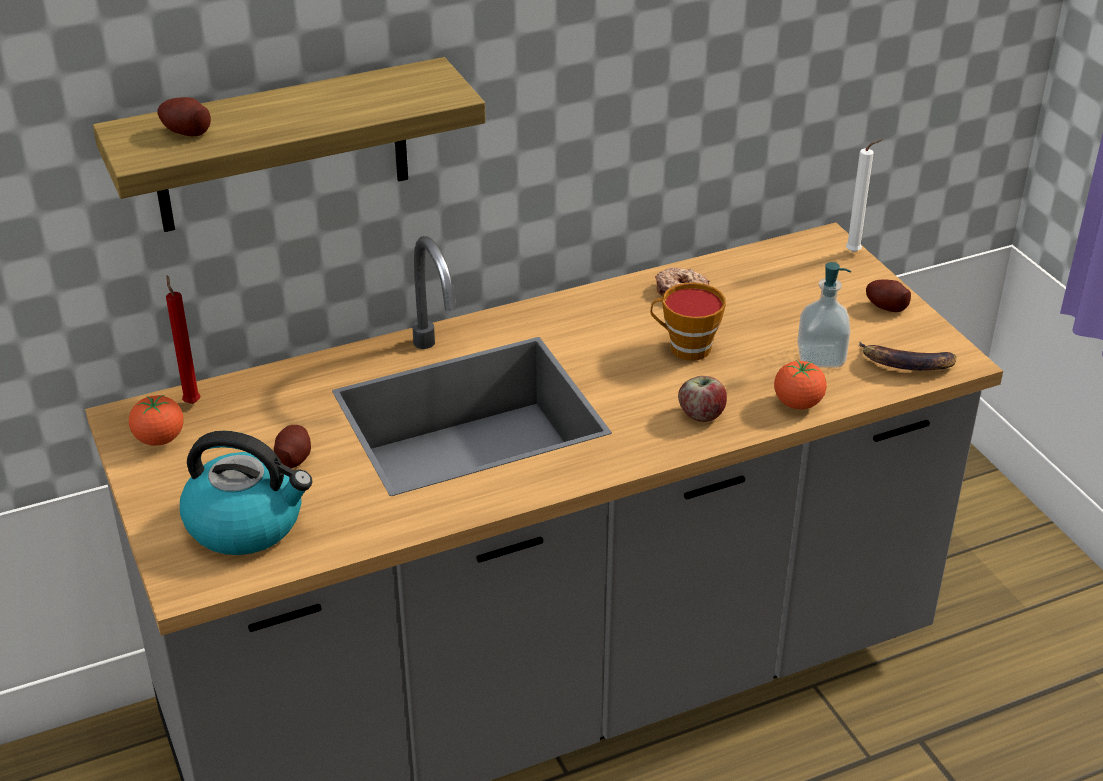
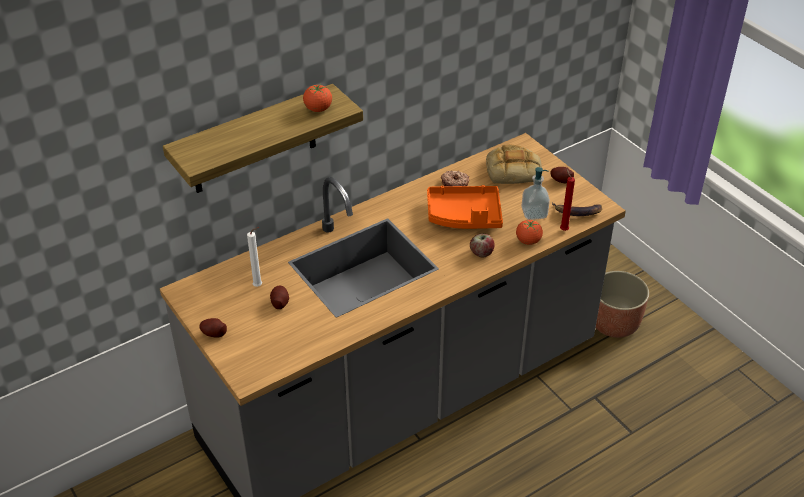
camera: 10 degrees left, 5 degrees up
tomato [129,395,184,446] -> tomato moved to [303,84,332,112]
potato [158,97,211,136] -> potato moved to [200,318,227,338]
red candle [166,275,201,404] -> red candle moved to [560,169,575,231]
kettle [180,431,312,555] -> none
cup [650,282,726,361] -> orange tray [427,185,503,229]
white candle [846,139,882,252] -> white candle moved to [247,227,262,287]
none -> bread [486,145,542,184]
none -> planter [596,271,649,338]

